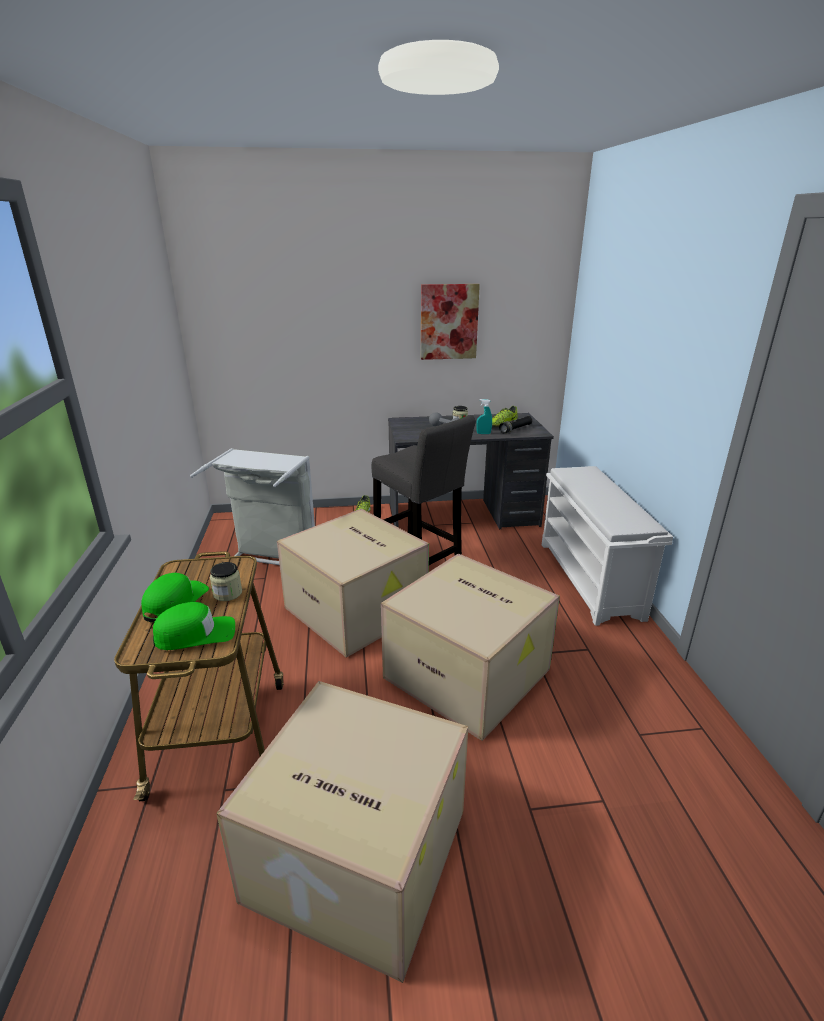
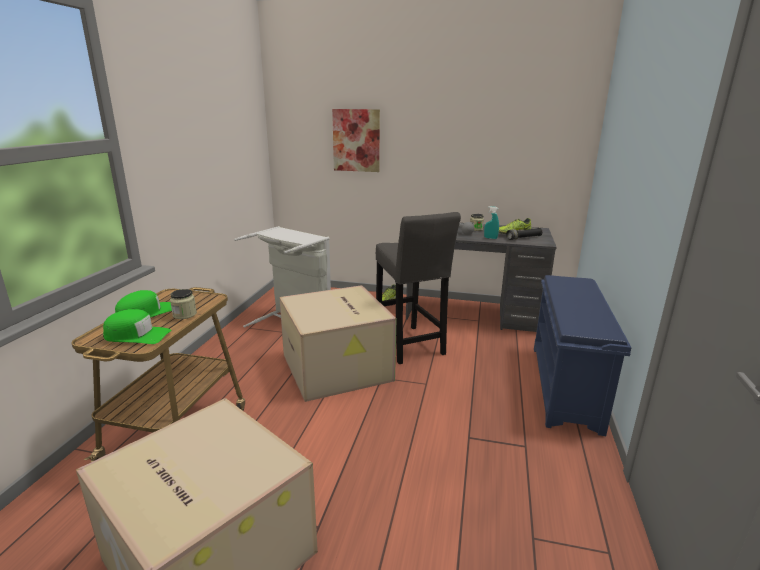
camera: 20 degrees right, 5 degrees down
cardboard box [381,553,560,741] -> none
picture [421,284,480,360] -> picture moved to [332,109,380,172]
white shoe rack [542,466,673,626] -> blue shoe rack [534,275,631,436]

